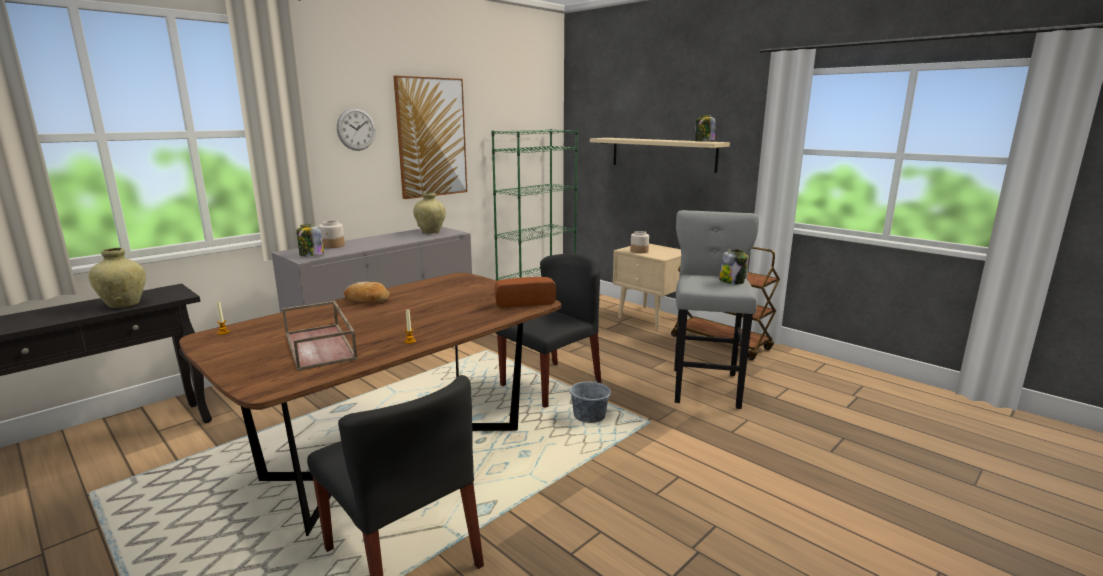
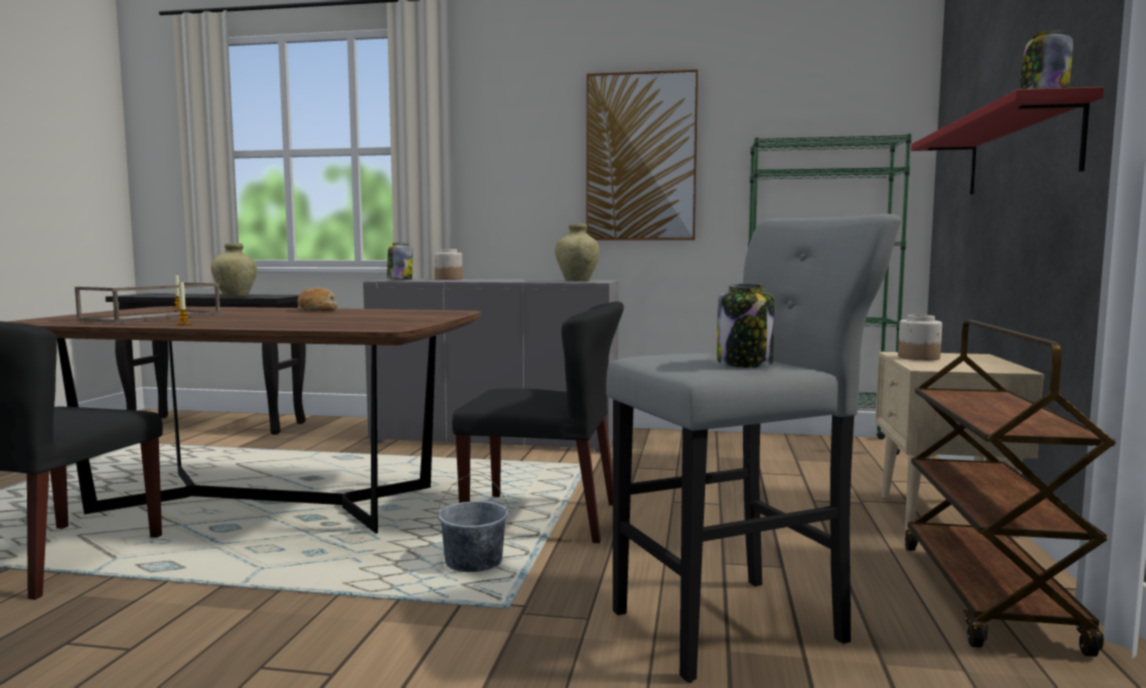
camera: 55 degrees right, 10 degrees down
wall clock [337,108,376,151] -> none
bread [495,277,556,308] -> none
beige shelf [590,138,730,173] -> red shelf [911,87,1105,195]

